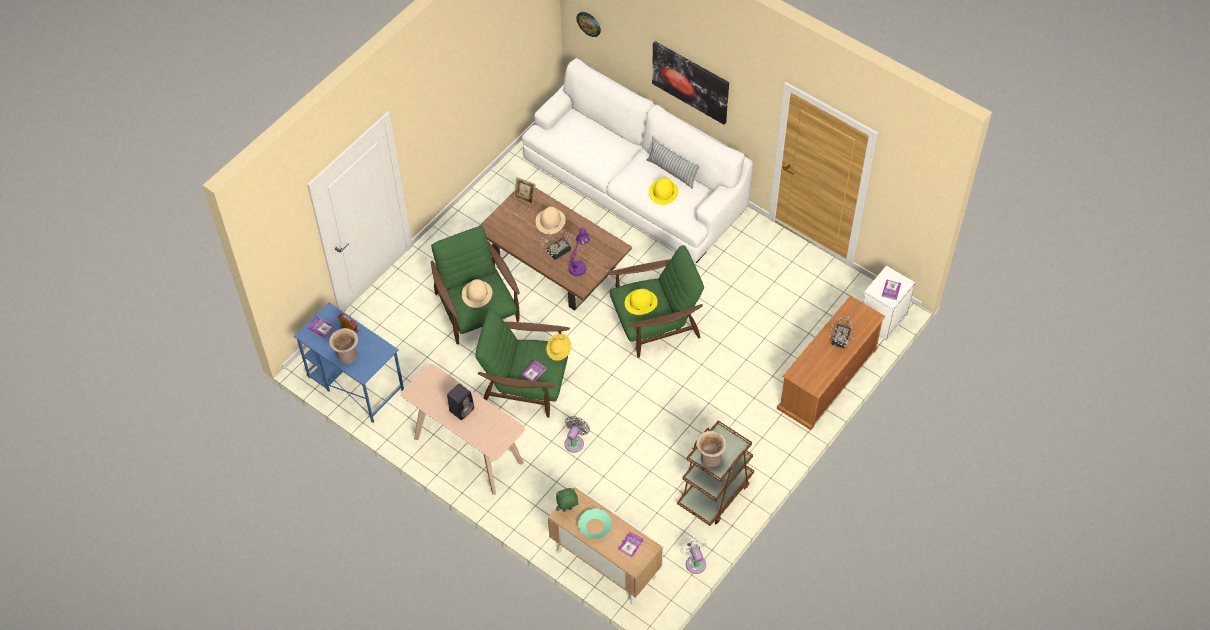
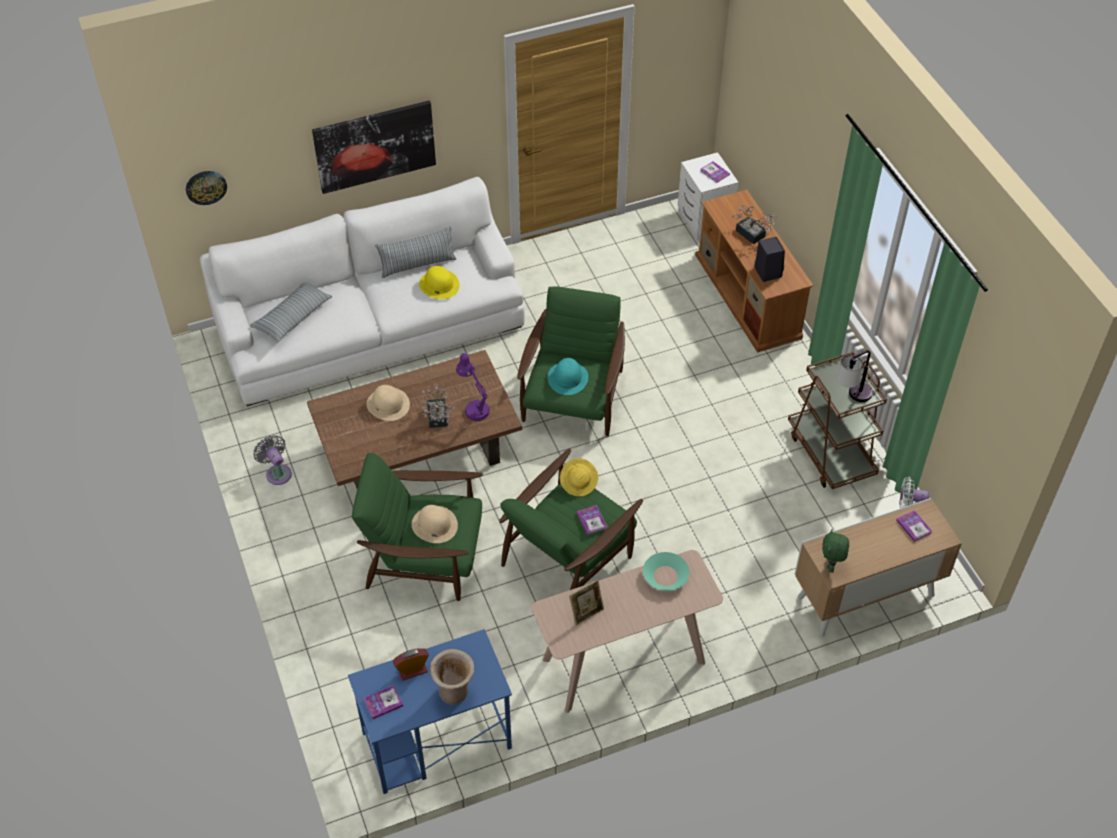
camera: 60 degrees left, 5 degrees down
black speaker [447,383,474,420] -> black speaker moved to [754,237,785,282]
picture frame [514,177,536,205] -> picture frame moved to [569,579,604,626]
grey fan [564,416,590,453] -> grey fan moved to [253,435,292,485]
turquoise bowl [578,509,612,539] -> turquoise bowl moved to [643,552,689,591]
yellow hat [625,289,658,315] -> turquoise hat [548,358,588,395]
beige vase [696,431,727,467] -> table lamp [836,350,873,402]
none -> pillow [250,282,333,343]

